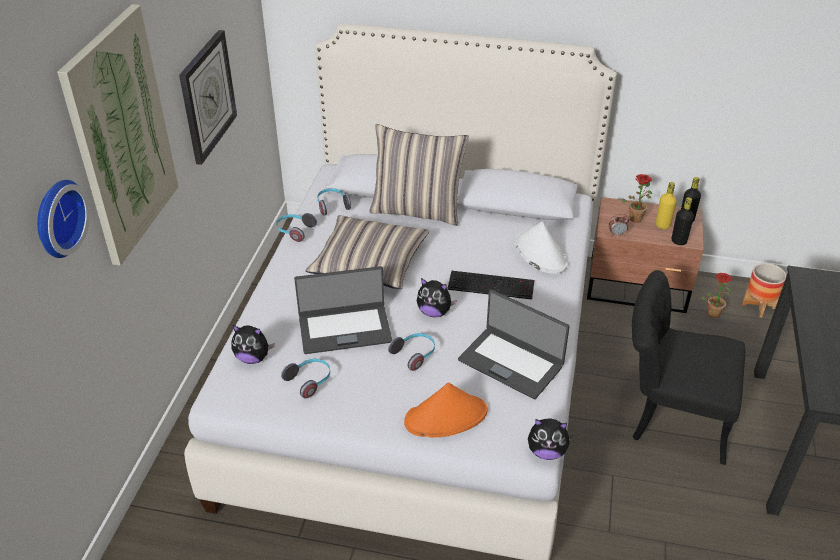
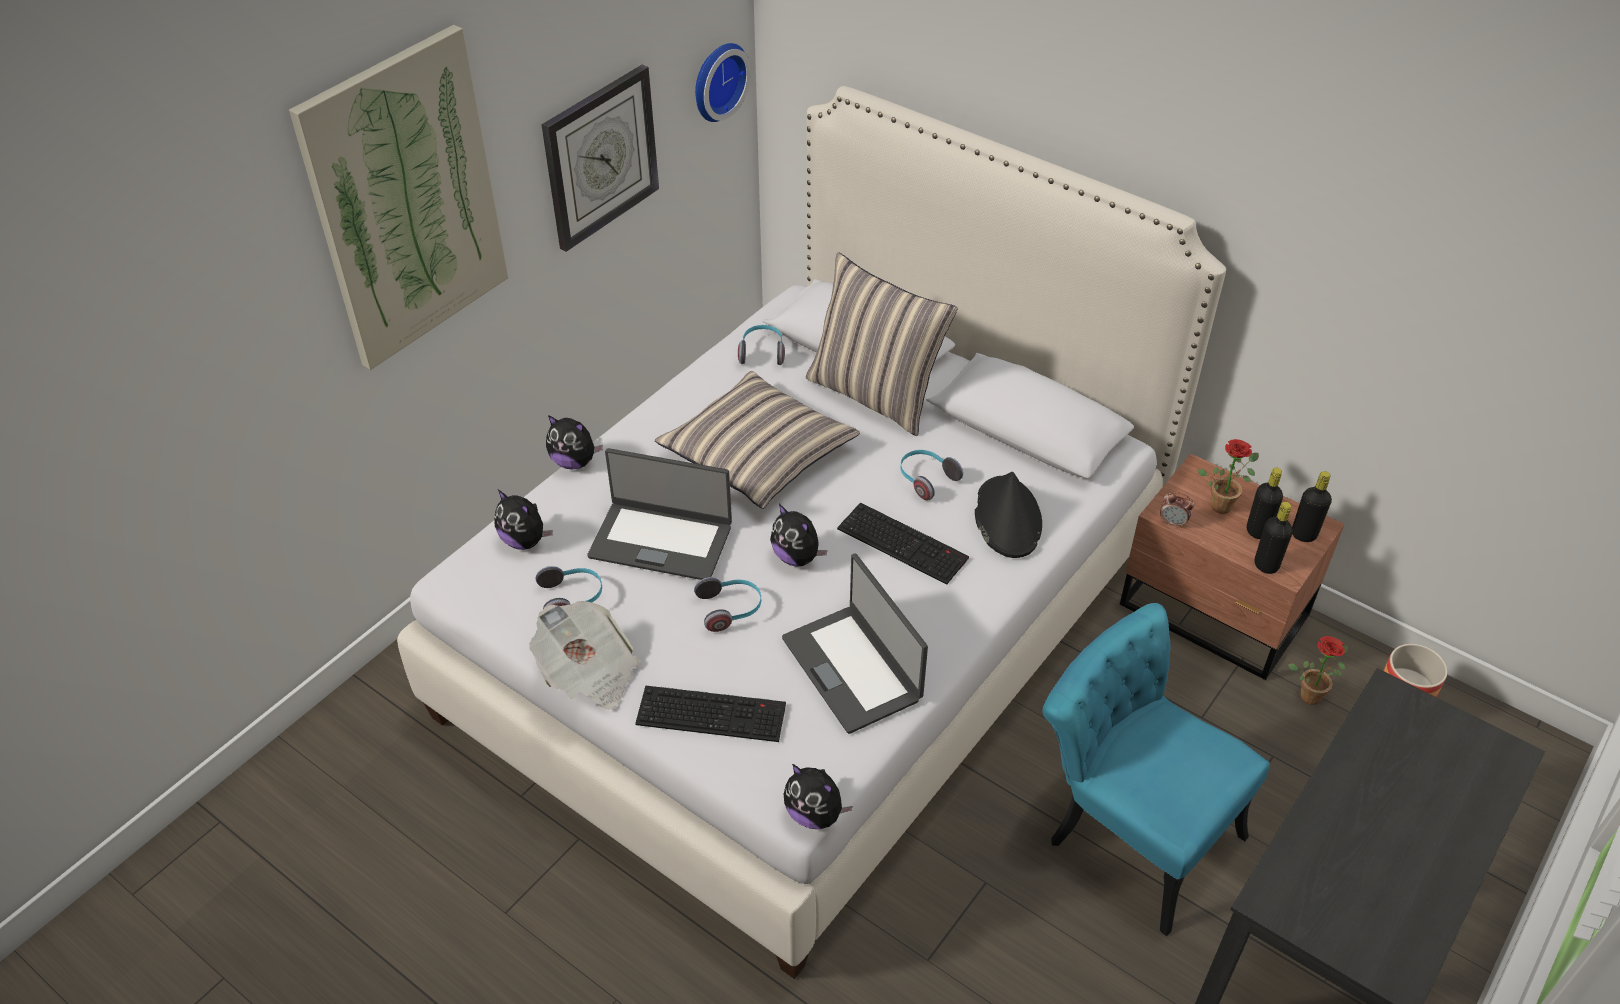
camera: 25 degrees right, 5 degrees up
wall clock [37,180,90,258] -> wall clock moved to [695,43,751,122]
headphones [276,213,317,242] -> headphones moved to [900,450,963,500]
orange hat [404,383,488,437] -> keyboard [635,686,786,742]
white hat [514,221,568,274] -> black hat [975,472,1042,558]
black chair [632,270,745,465] -> turquoise chair [1042,603,1270,936]
yellow bottle [656,182,677,230] -> black bottle [1247,467,1283,539]
none -> newspaper [529,601,640,709]
none -> plush toy [546,415,603,470]

